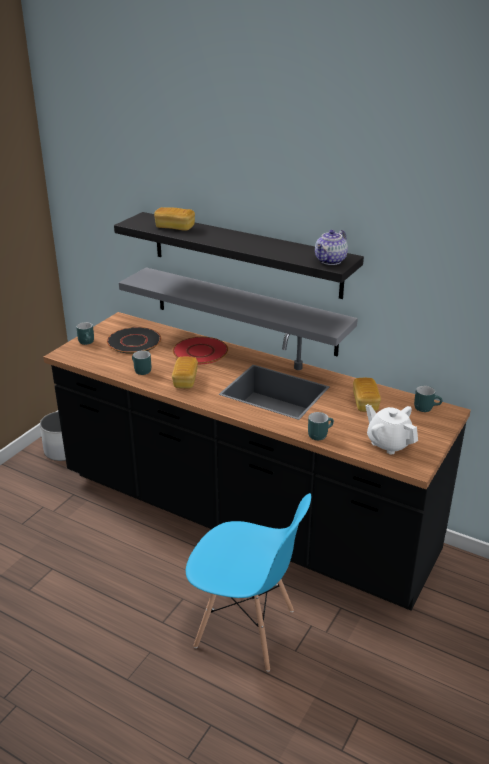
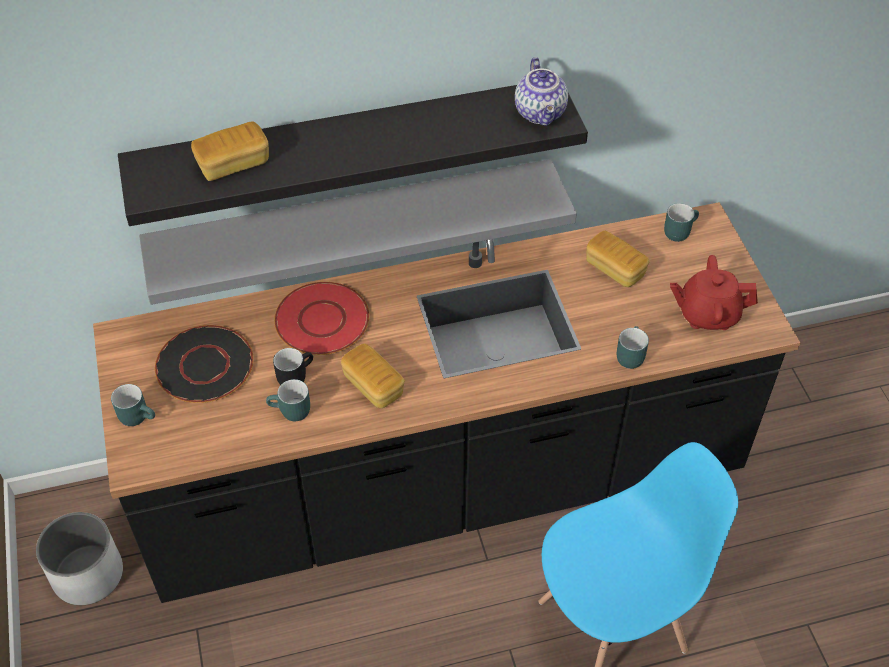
camera: 45 degrees left, 20 degrees up
white teapot [365,404,418,454] -> red teapot [670,255,758,330]
none -> black mug [273,348,313,385]

